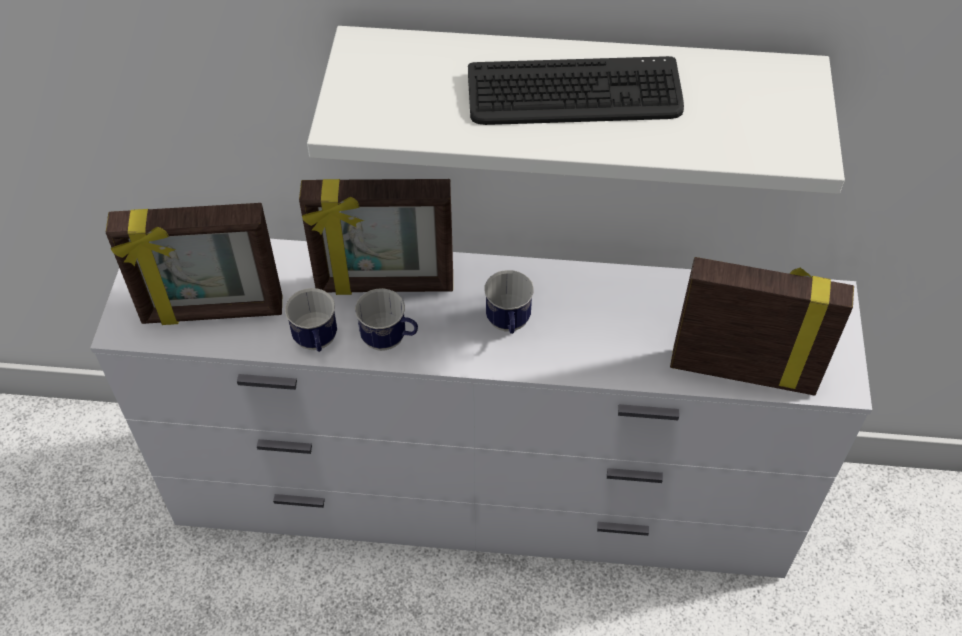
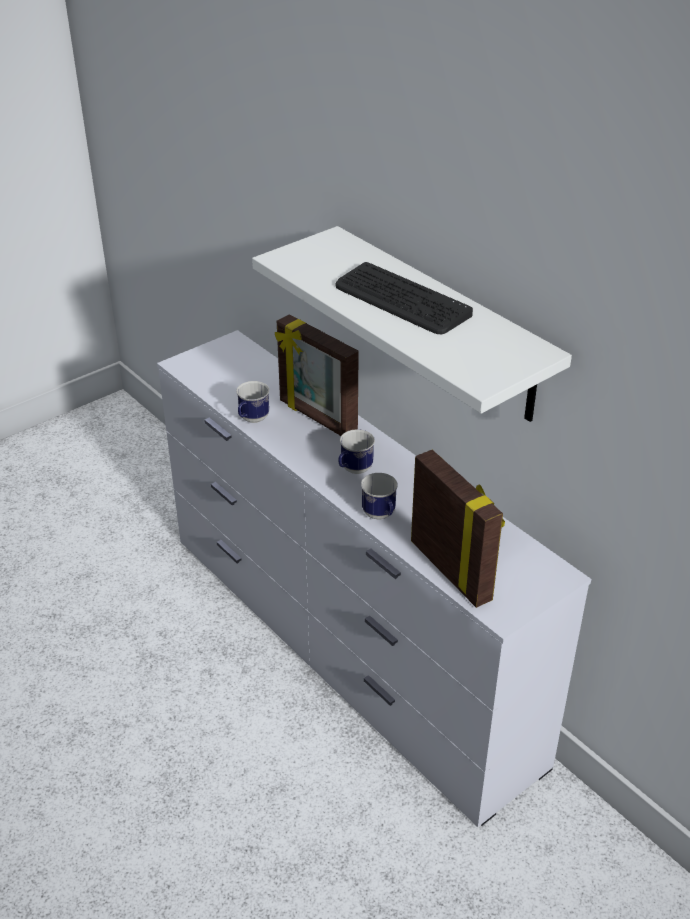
camera: 45 degrees right, 15 degrees down
picture frame [105,203,282,325] -> none
mug [355,288,418,351] -> mug moved to [361,473,398,519]

